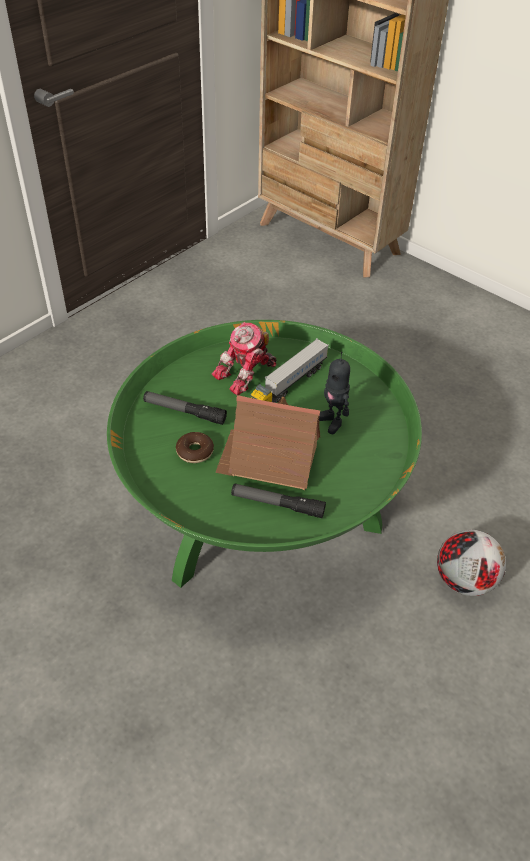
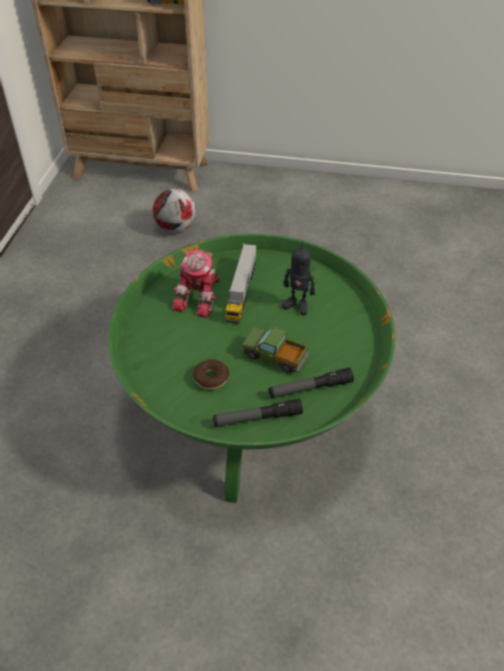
camera: 30 degrees left, 0 degrees up
flashlight [143,391,227,425] -> flashlight moved to [213,399,303,426]
toy house [215,395,320,490] -> toy truck [242,327,309,372]
football [437,530,506,596] -> football moved to [153,189,196,233]

